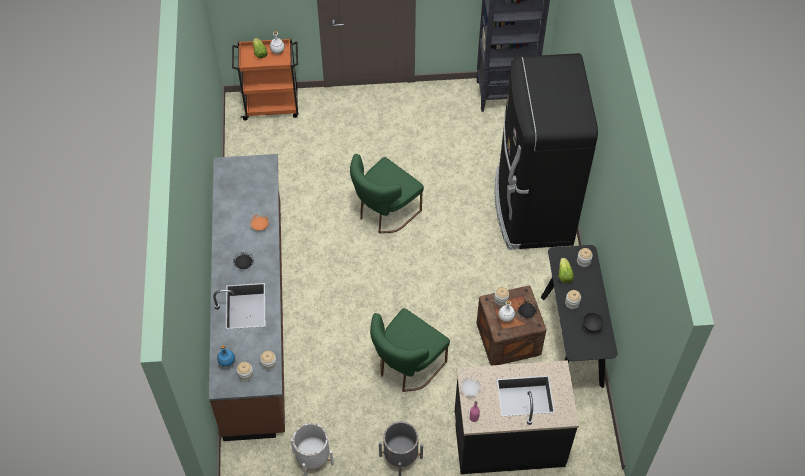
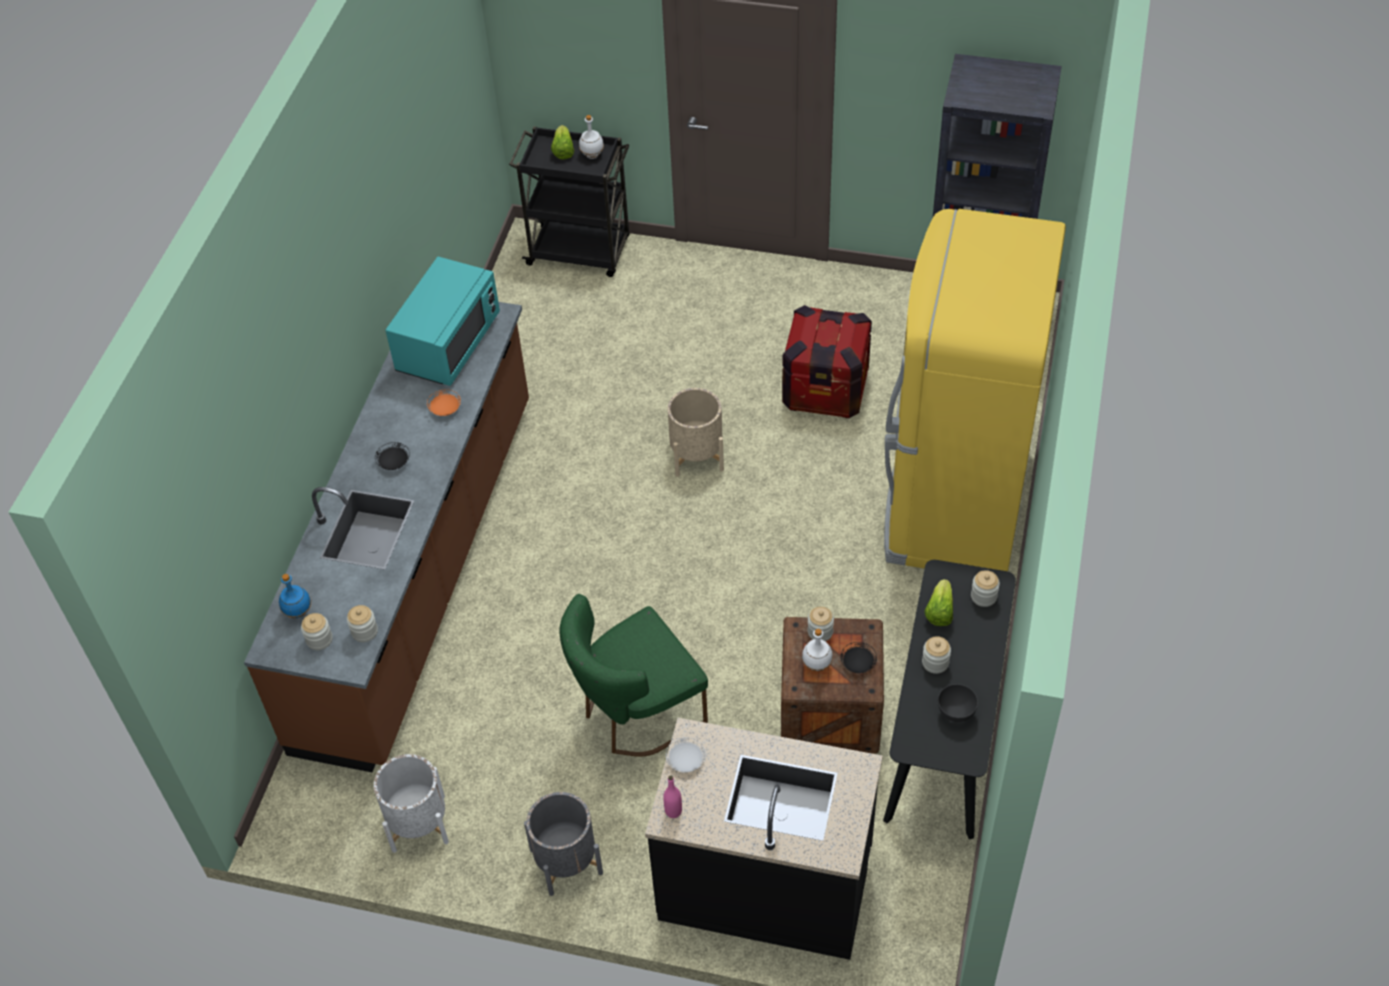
camera: 20 degrees right, 5 degrees down
orange cart [232,39,299,121] -> black cart [509,126,630,277]
green chair [350,154,424,233] -> beige planter [668,388,724,477]
black fridge [495,53,598,250] -> yellow fridge [884,209,1066,572]
none -> turquoise microwave [386,257,500,386]
none -> crate [782,305,872,418]

